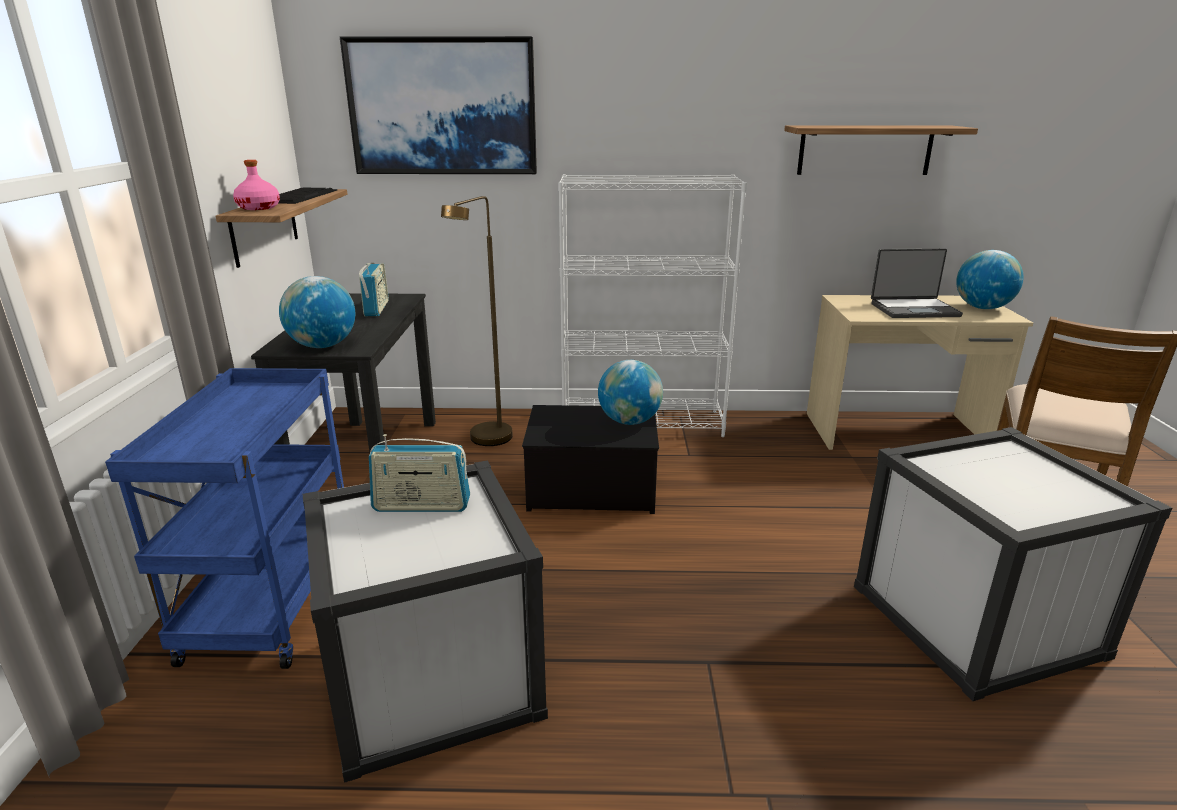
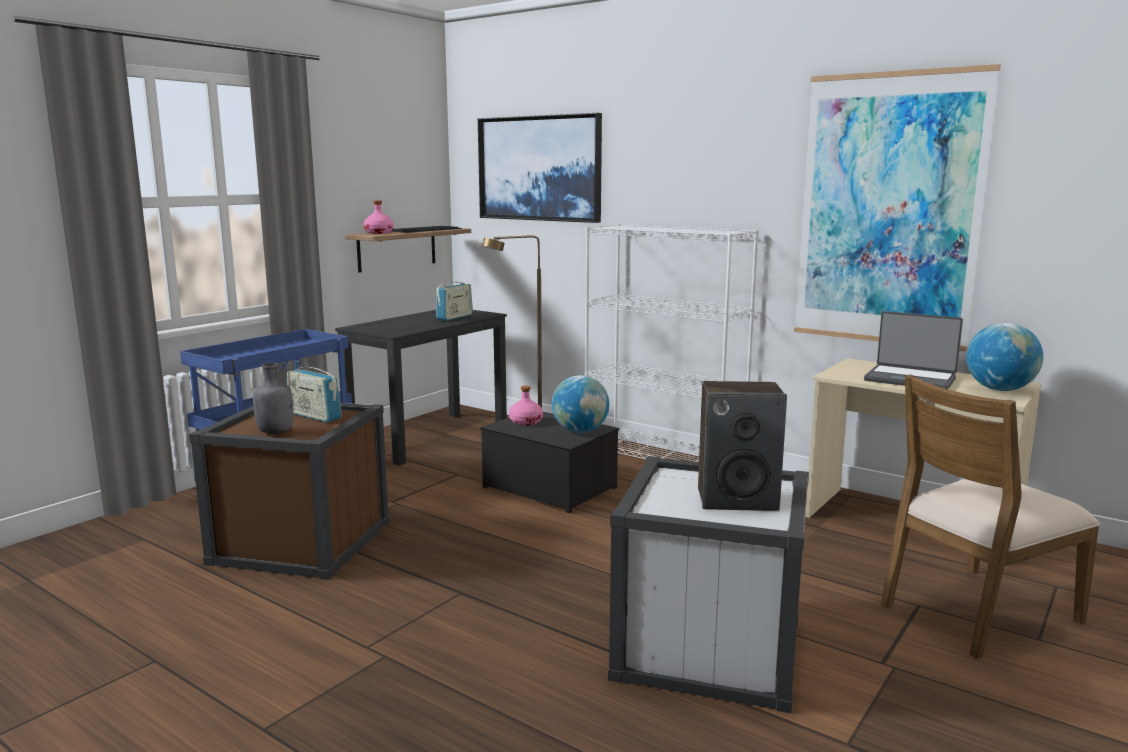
camera: 35 degrees right, 10 degrees down
globe [279,276,355,348] -> none
white storage box [303,460,548,783] -> brown storage box [189,403,390,580]
shelf [784,125,978,175] -> picture [794,64,1001,352]
none -> grey bottle [253,363,294,434]
none -> pink bottle [509,386,543,425]
none -> speaker [698,381,787,511]

